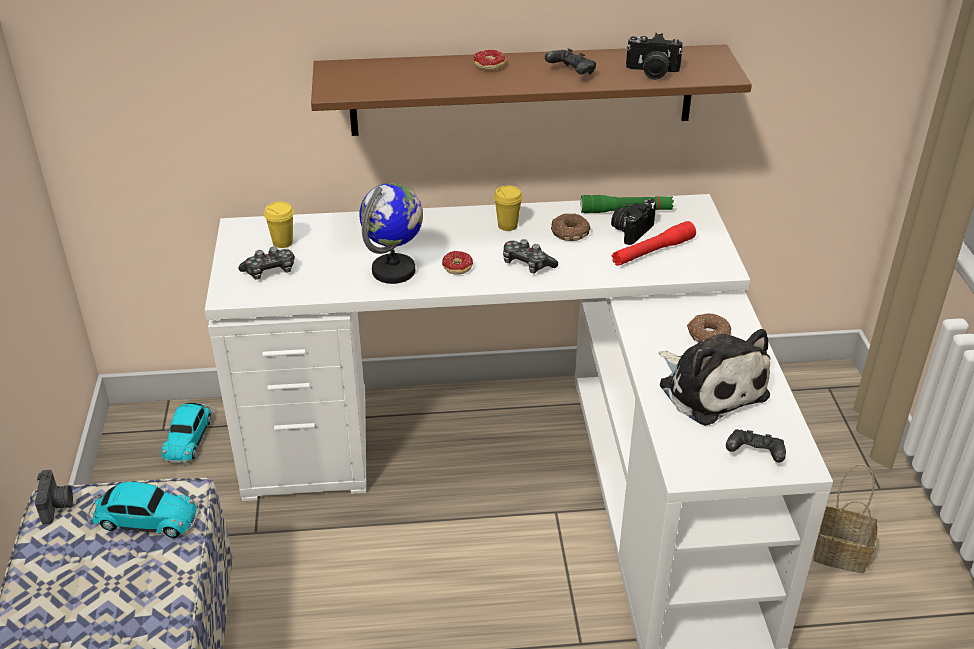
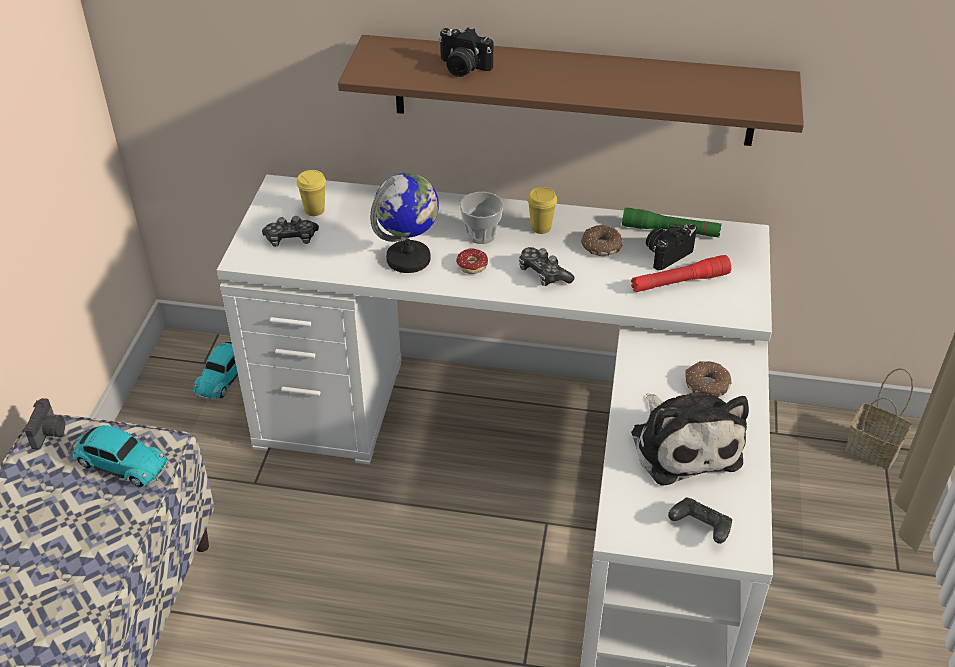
camera: 15 degrees right, 5 degrees up
donut [474,50,506,71] -> none
black game controller [545,48,596,74] -> none
camera [626,33,683,80] -> camera moved to [438,27,493,77]
basket [814,464,878,573] -> basket moved to [845,368,913,469]
none -> cup [460,192,503,244]

